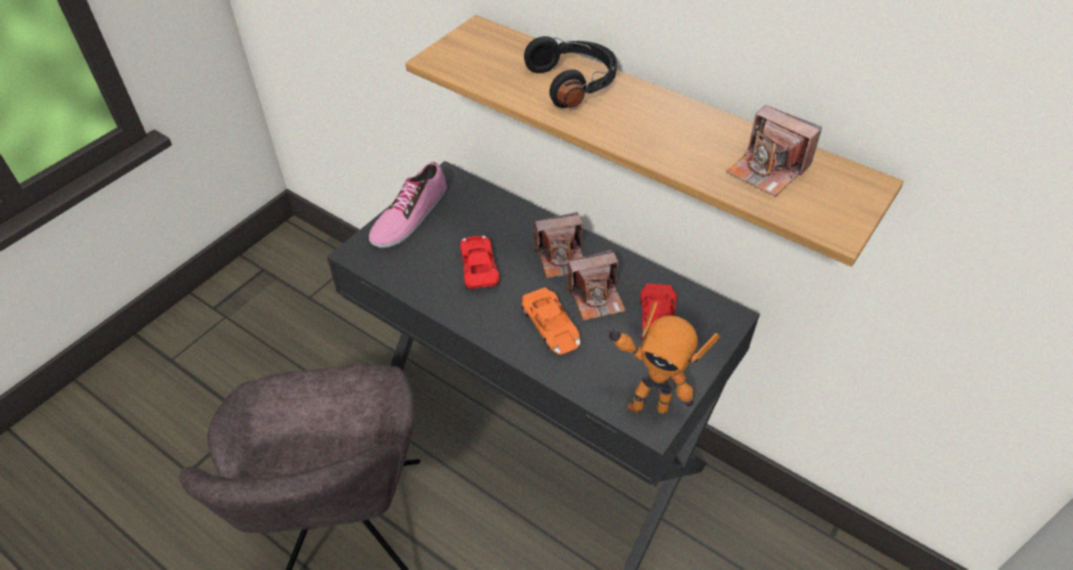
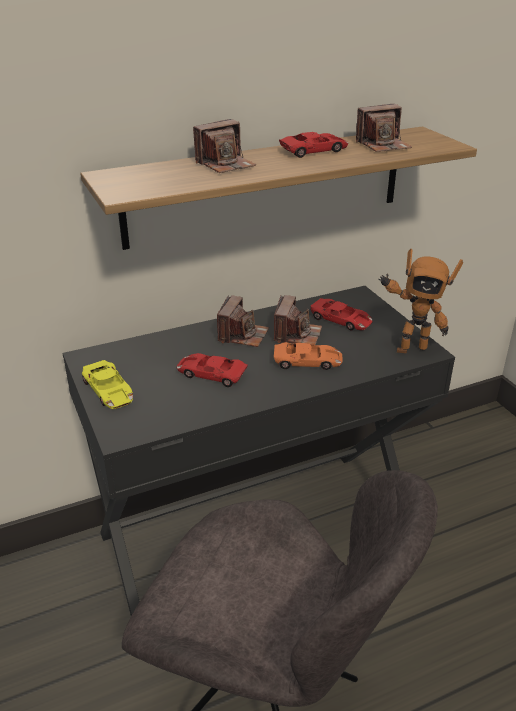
camera: 60 degrees left, 15 degrees down
shoe [369,162,447,248] -> yellow toy car [82,360,133,409]
black headphones [524,36,617,108] -> camera [193,119,256,173]
toy robot [605,301,720,414] -> toy robot turned 45 degrees clockwise [378,249,463,354]
none -> red toy car [279,132,348,158]

